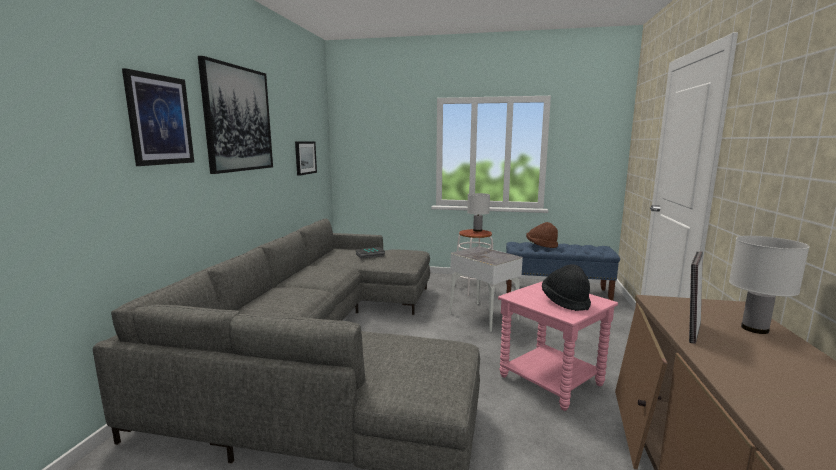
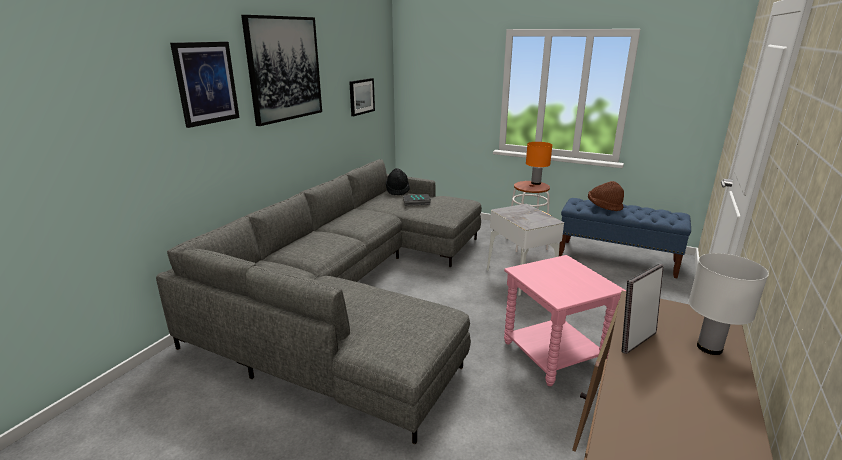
camera: 15 degrees right, 10 degrees up
white table lamp [467,193,490,232] -> orange table lamp [526,142,552,185]
black hat [542,264,591,311] -> black hat moved to [386,168,410,195]

